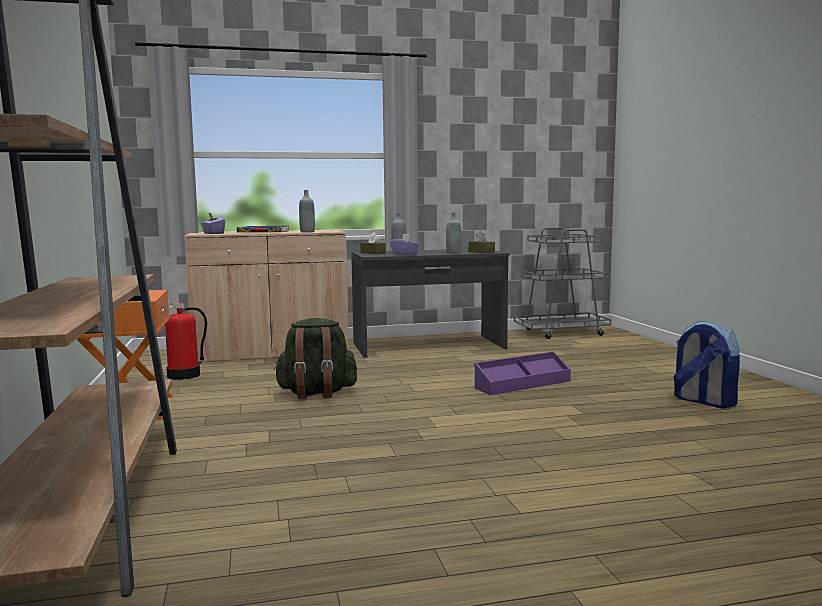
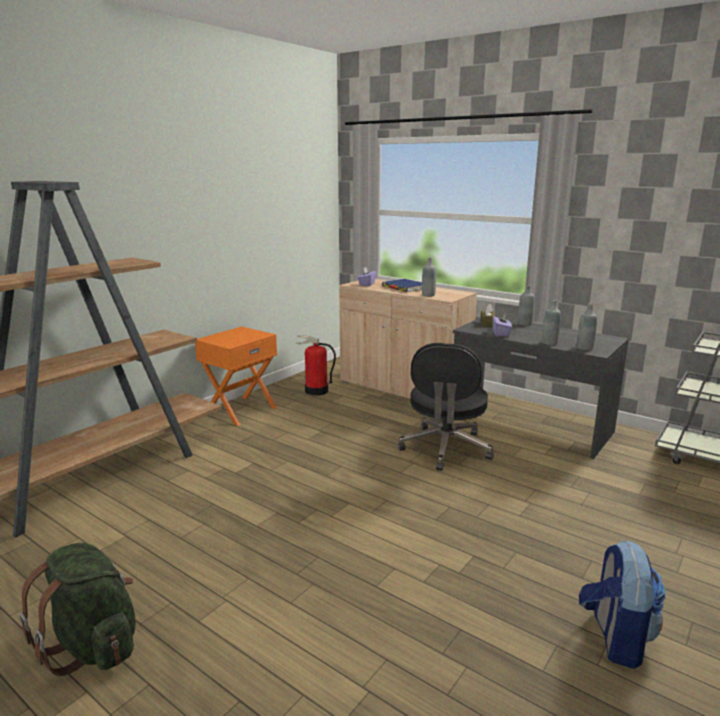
camera: 50 degrees right, 10 degrees up
green backpack [274,318,357,399] -> green backpack moved to [19,543,136,676]
brown tissue box [468,231,495,253] -> grey bottle [577,304,597,350]
purple storage box [475,351,571,395] -> none
none -> black office chair [398,343,494,471]

